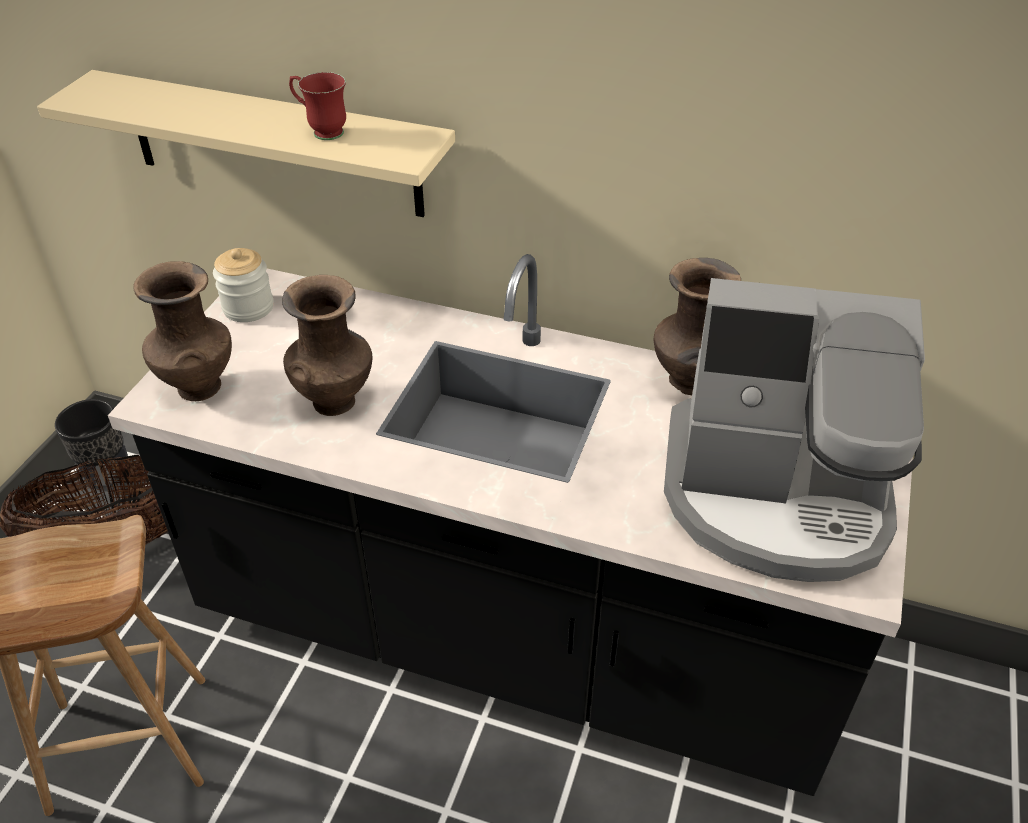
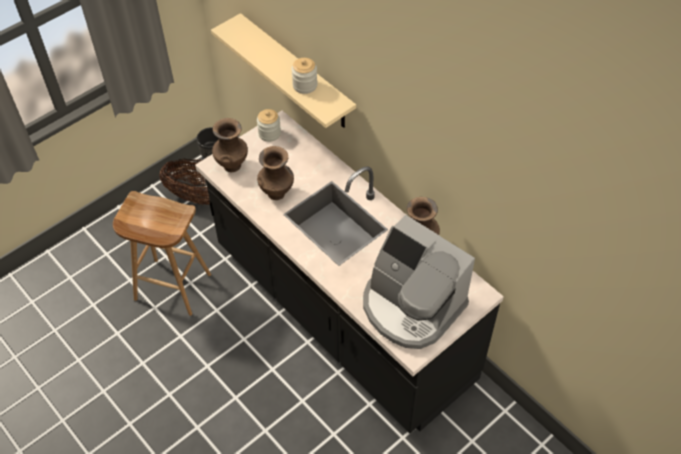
camera: 30 degrees right, 10 degrees up
red mug [289,72,346,140] -> jar [291,58,318,94]

